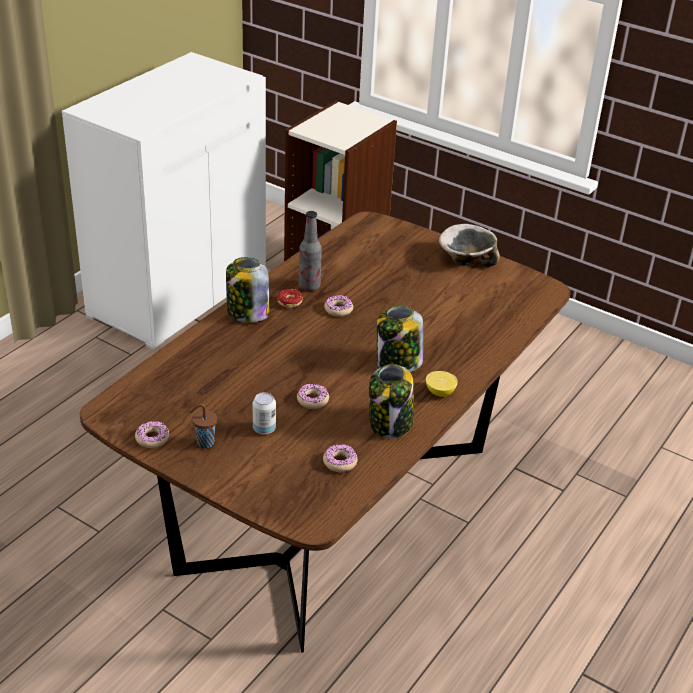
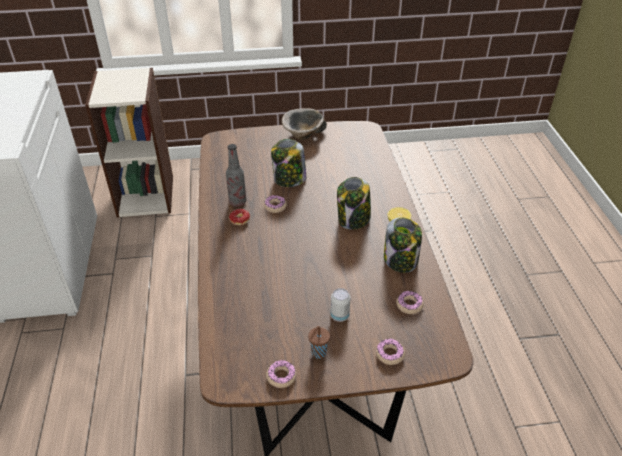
camera: 40 degrees left, 5 degrees up
jar [226,257,269,322] -> jar moved to [271,139,306,187]
donut [297,384,329,409] -> donut moved to [376,339,405,365]

